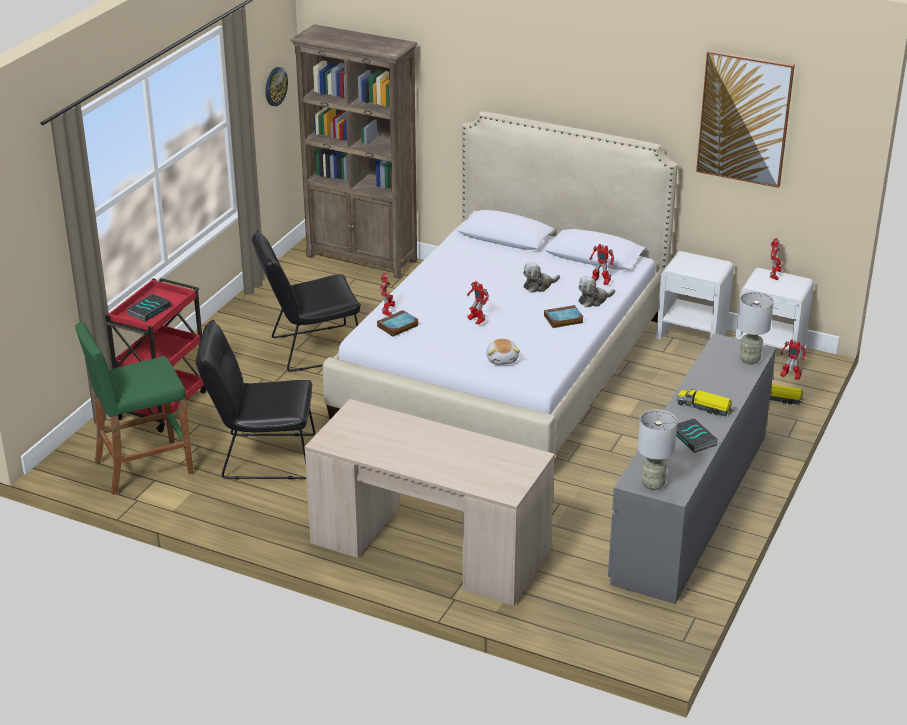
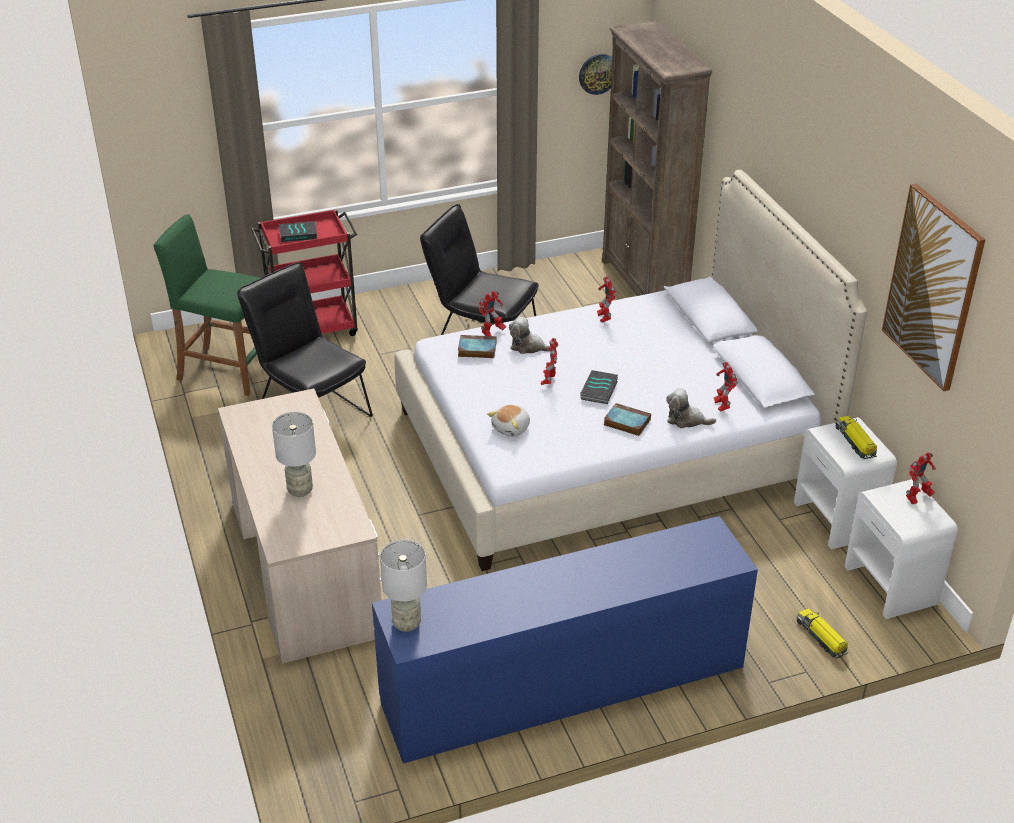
camera: 45 degrees right, 5 degrees up
plush toy [523,262,560,293] -> plush toy moved to [509,317,550,354]
grey dresser [608,333,776,604] -> blue dresser [372,516,758,764]
book [676,418,718,453] -> book moved to [581,370,618,404]
toy truck [677,390,733,417] -> toy truck moved to [836,416,877,459]
grey table lamp [737,291,774,364] -> grey table lamp moved to [272,412,316,497]
toy robot [780,339,806,380] -> toy robot moved to [597,276,617,323]

